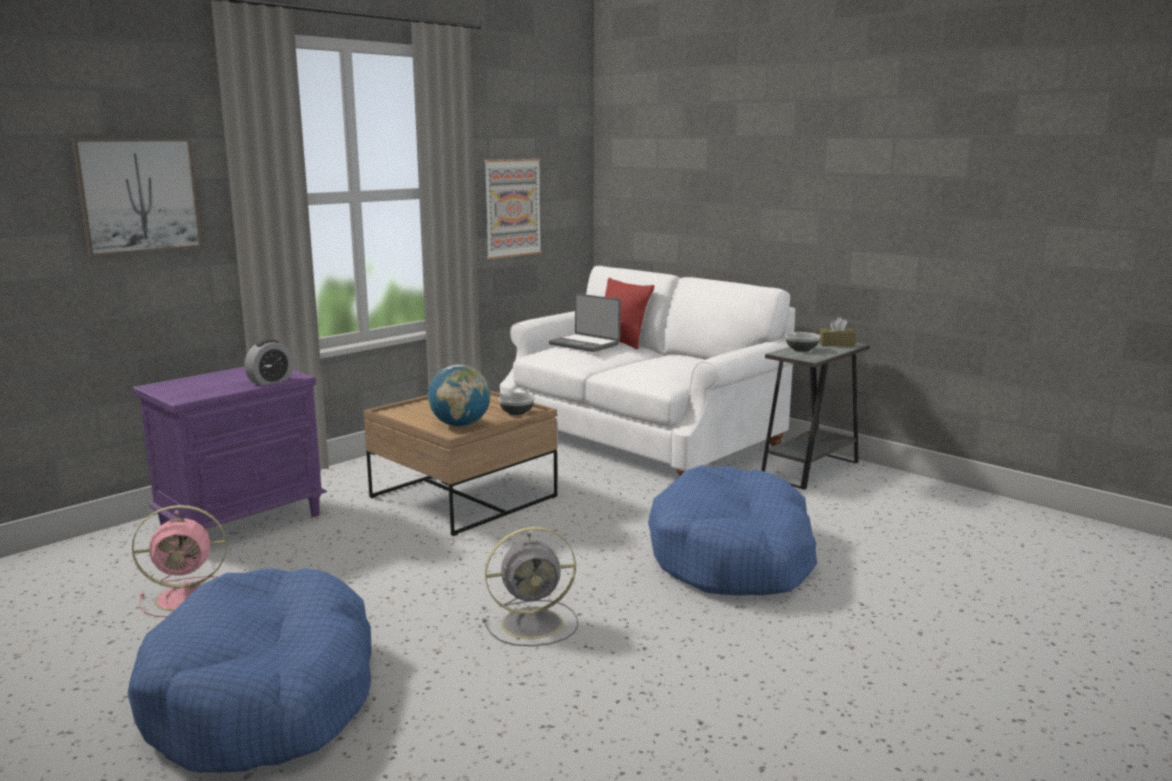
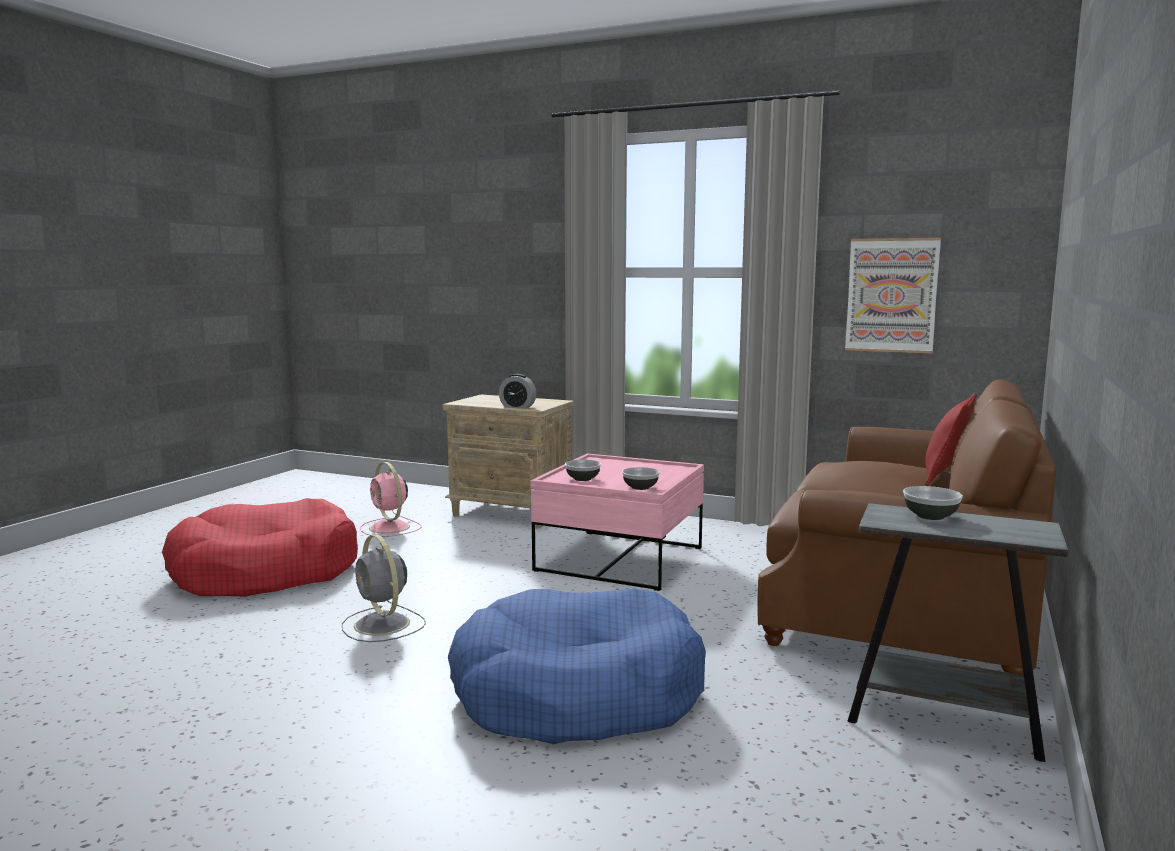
camera: 70 degrees right, 5 degrees down
picture [71,139,202,256] -> none
blue dog bed [128,568,372,773] -> red dog bed [162,498,358,597]
purple nightstand [133,367,327,529] -> beige nightstand [443,394,574,528]
brown coffee table [363,391,557,536] -> pink coffee table [531,453,704,591]
globe [428,364,490,426] -> bowl [565,460,601,481]
white sofa [500,266,795,476] -> brown sofa [757,380,1056,675]
laptop [549,293,621,352] -> none
brown tissue box [819,317,856,346] -> none

